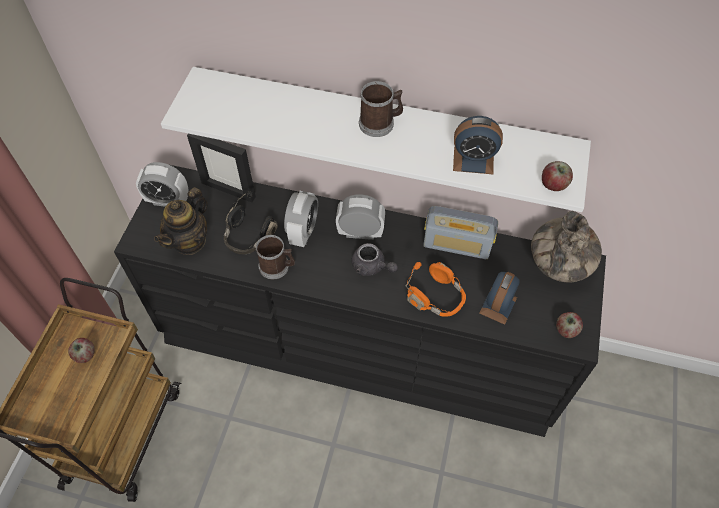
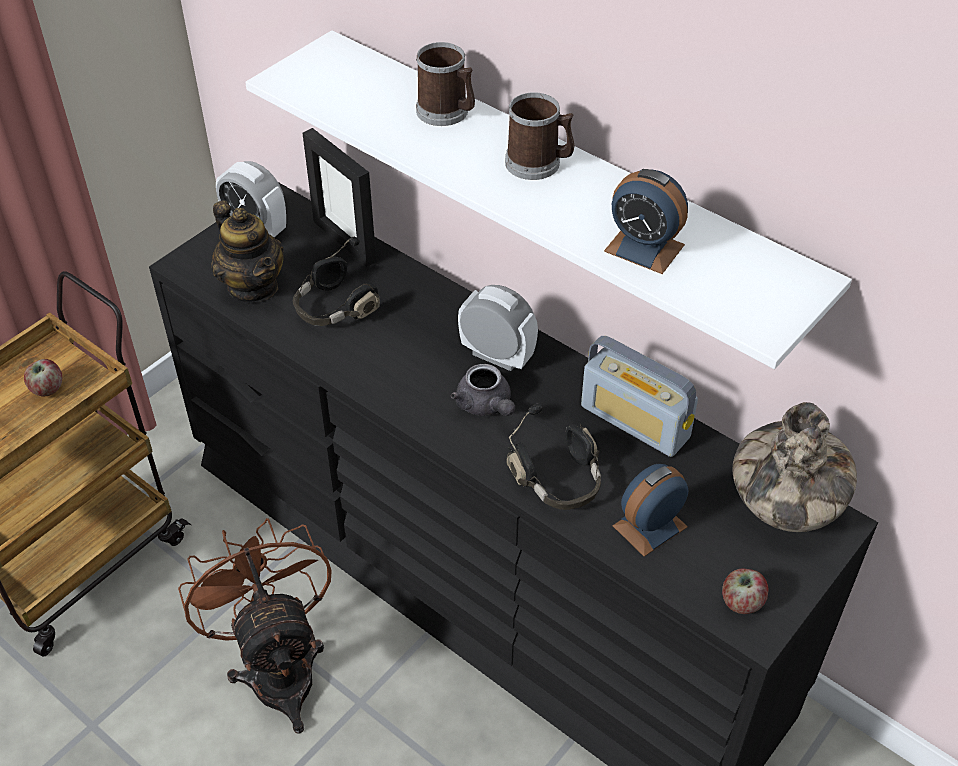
camera: 25 degrees right, 10 degrees down
teapot [154,187,208,255] -> teapot turned 90 degrees counterclockwise [211,200,284,302]
mug [256,235,295,279] -> mug moved to [416,42,475,126]
alarm clock [284,191,318,247] -> none
orange headphones [406,262,466,317] -> black headphones [506,404,601,510]
apple [542,161,573,191] -> none
none -> brown fan [178,518,332,734]

